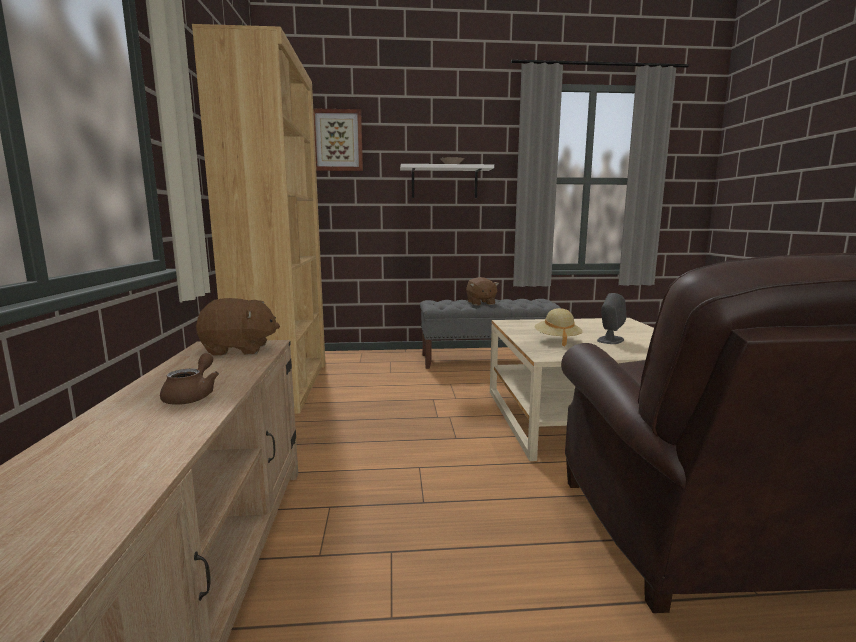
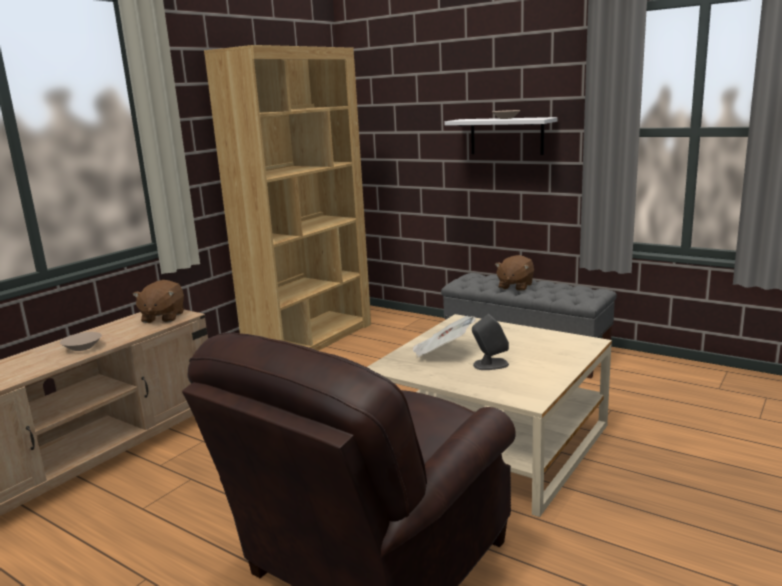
camera: 40 degrees right, 5 degrees up
brown teapot [160,353,219,405] -> beige bowl [60,332,102,351]
brown plush toy [196,298,280,356] -> brown plush toy turned 60 degrees clockwise [132,280,184,323]
picture [313,108,363,171] -> none
beige hat [535,308,583,346] -> newspaper [413,316,476,357]

